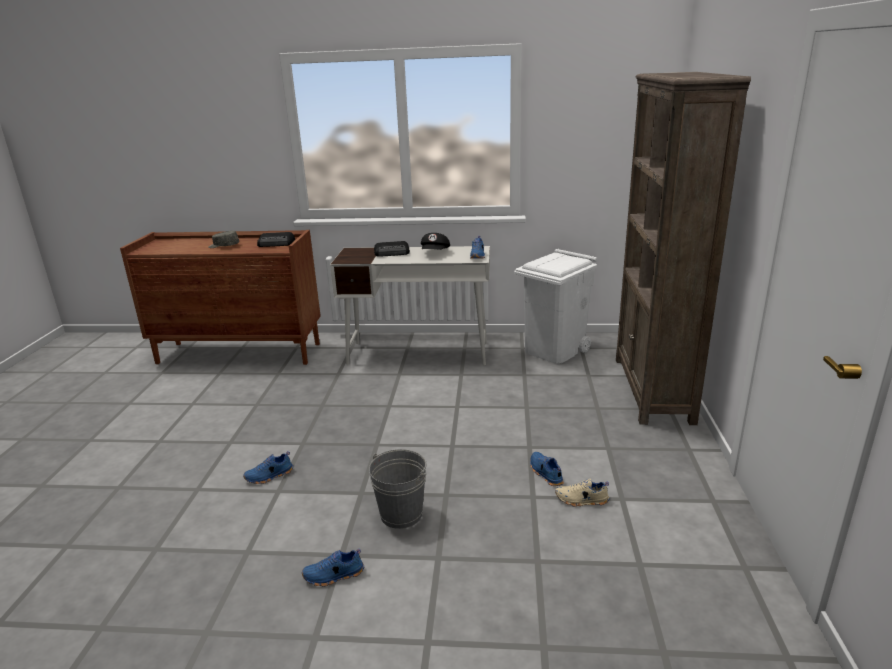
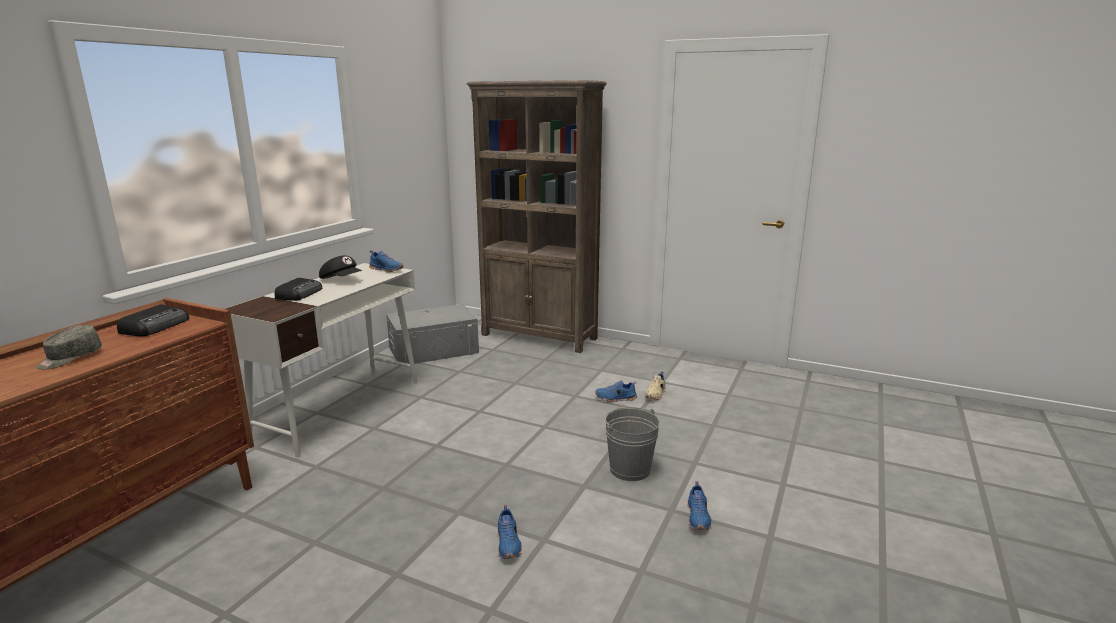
camera: 70 degrees left, 5 degrees down
white trash can [514,249,597,364] -> grey storage box [386,304,479,364]

